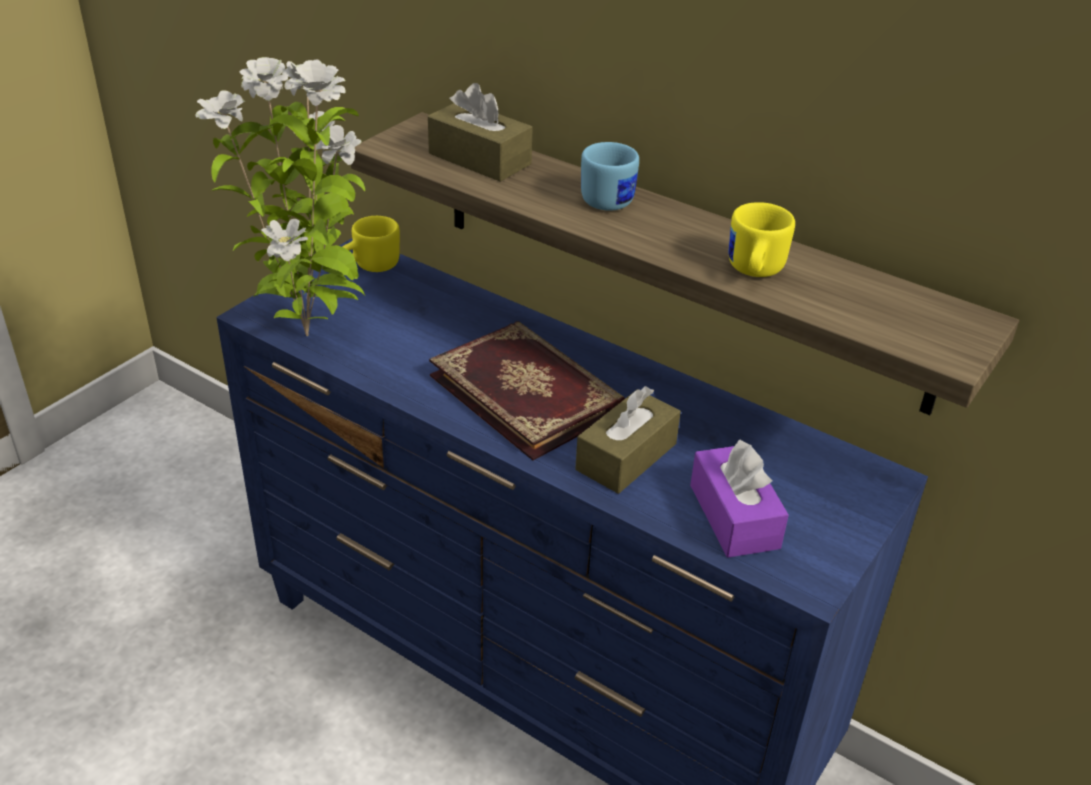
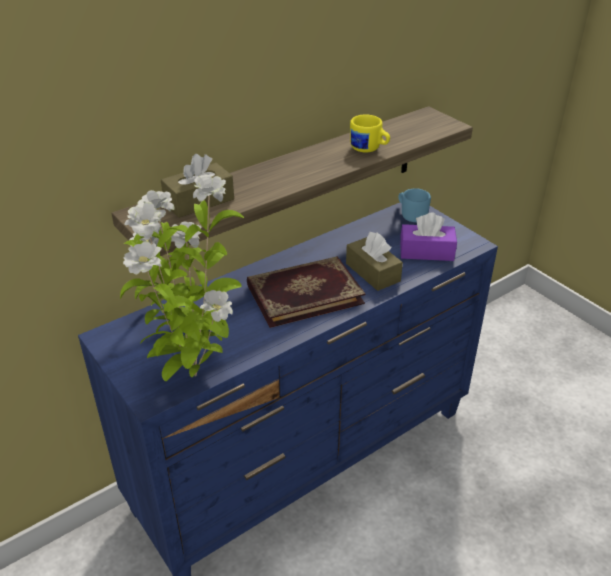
camera: 70 degrees left, 0 degrees up
yellow mug [342,216,400,272] -> none
blue mug [581,142,639,211] -> blue mug moved to [398,188,431,222]

